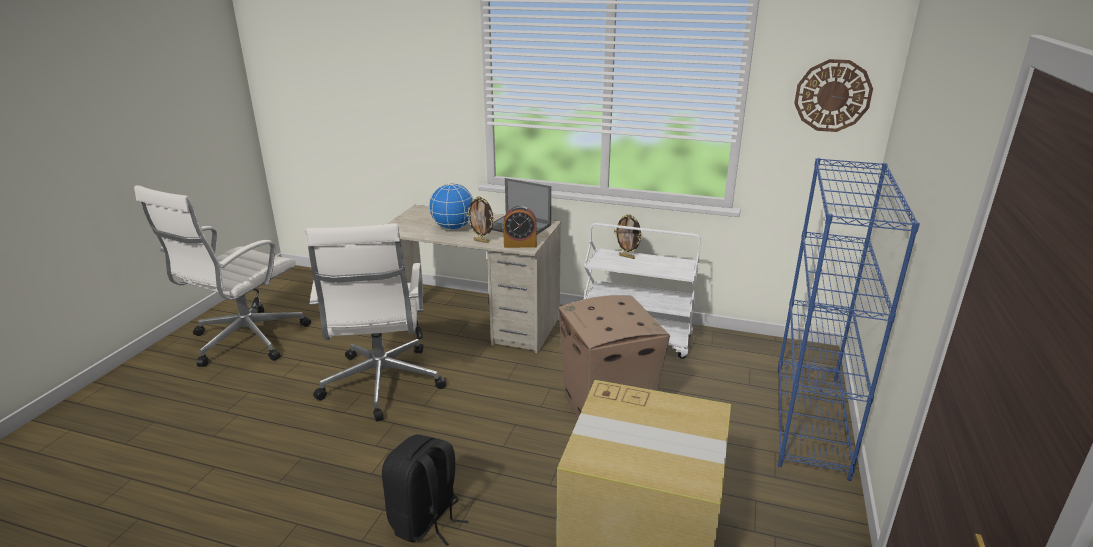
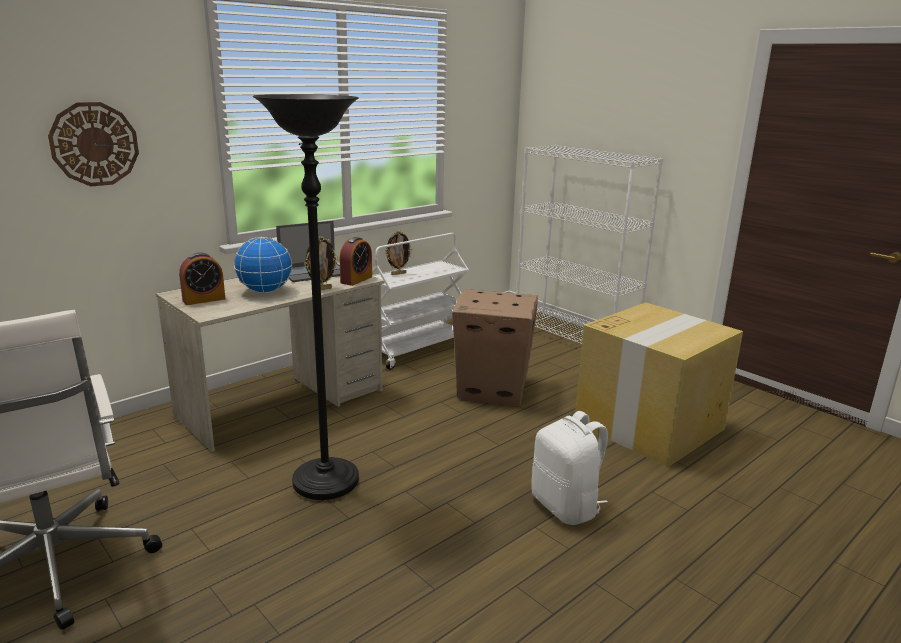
camera: 60 degrees left, 5 degrees down
white office chair [305,223,446,421] -> black floor lamp [253,94,359,500]
black backpack [382,434,468,546] -> white backpack [531,411,608,525]
blue bookcase [777,158,920,481] -> white bookcase [517,145,663,344]
wall clock [794,59,873,132] -> wall clock moved to [48,102,139,186]
none -> alarm clock [179,252,225,305]

